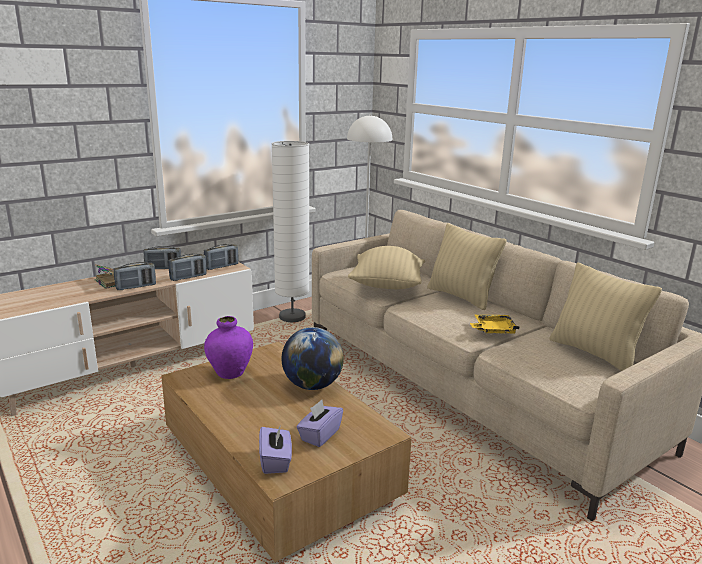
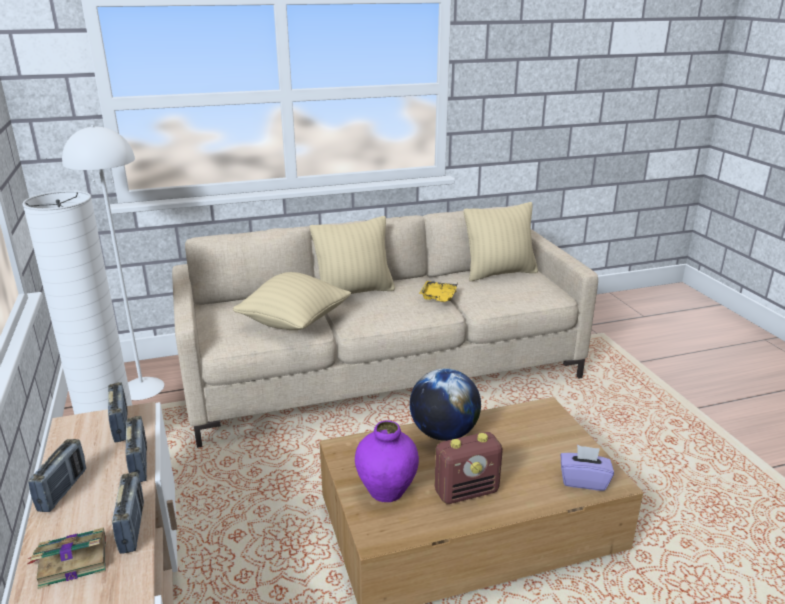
camera: 70 degrees left, 5 degrees up
purple tissue box [296,400,343,447] -> none
none -> radio [435,432,503,504]

